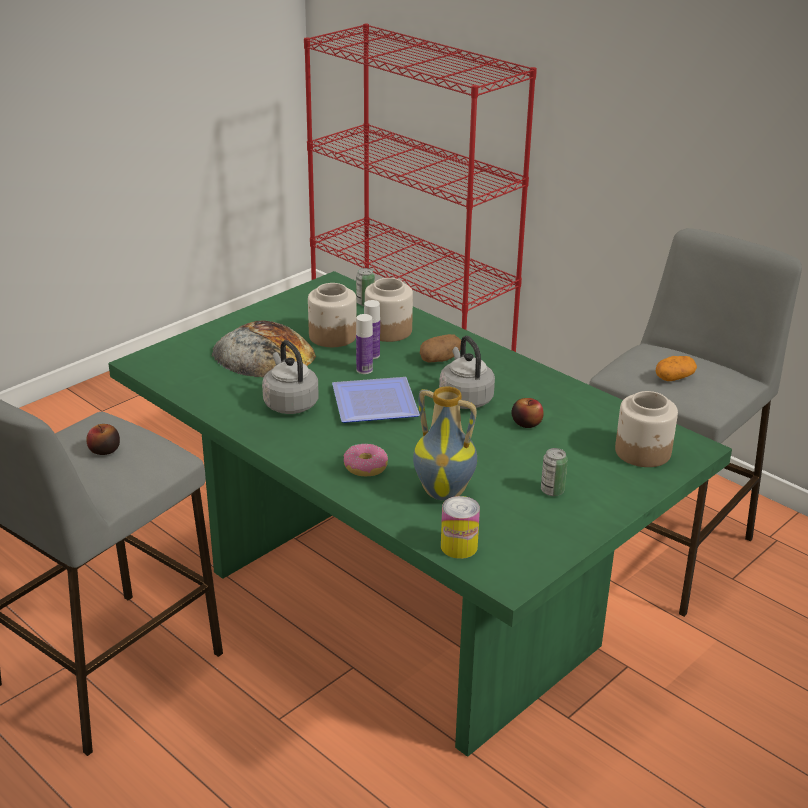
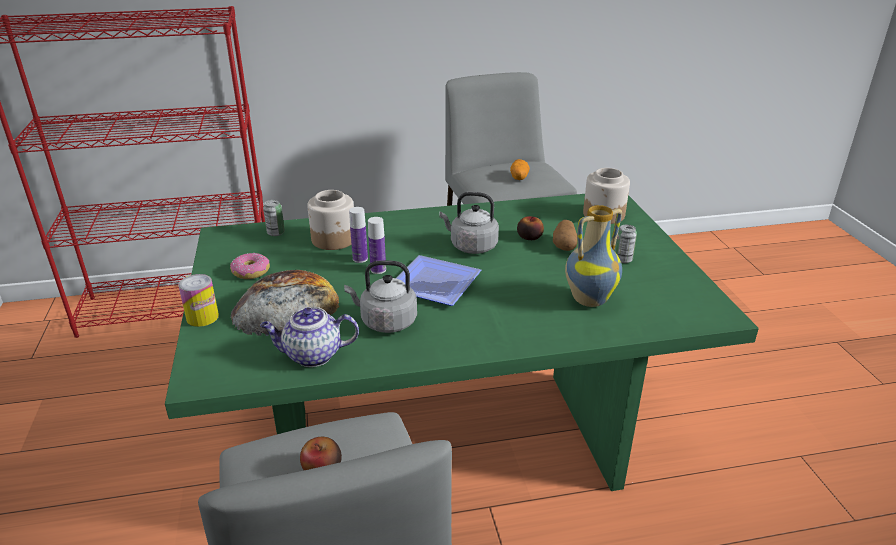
camera: 55 degrees left, 0 degrees up
jar [308,283,357,347] -> none
donut [343,444,388,476] -> donut moved to [230,253,270,279]
potato [420,334,461,363] -> potato moved to [553,220,577,251]
can [441,496,480,559] -> can moved to [178,274,219,327]
none -> teapot [260,307,359,367]

